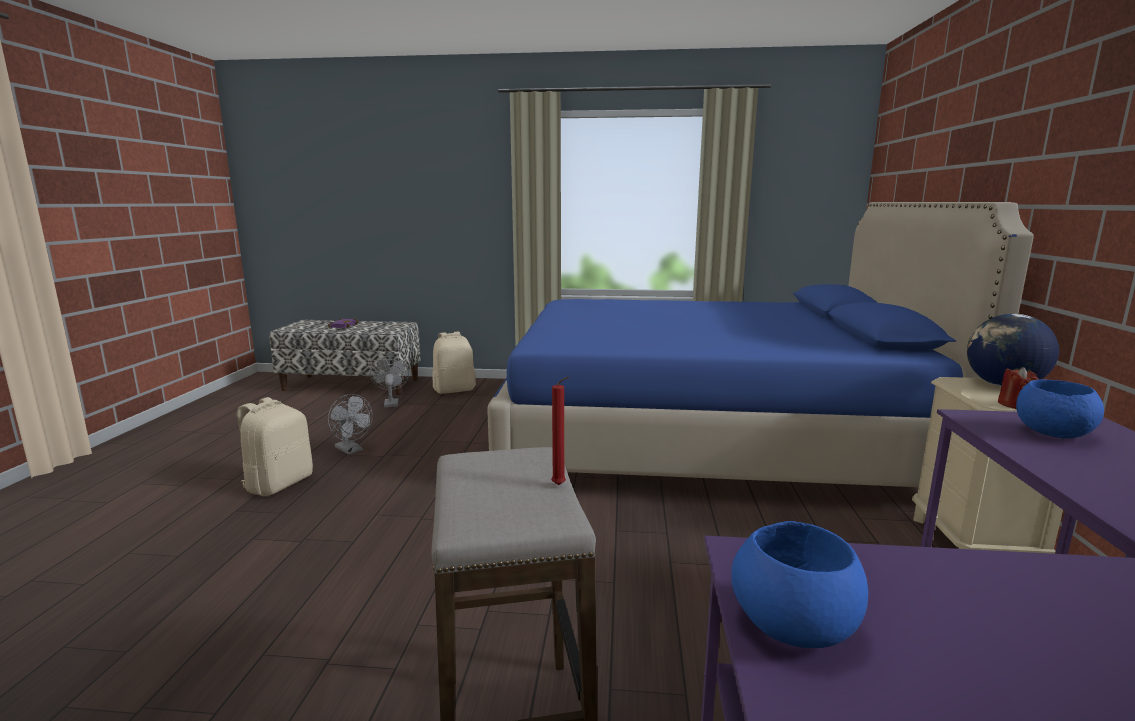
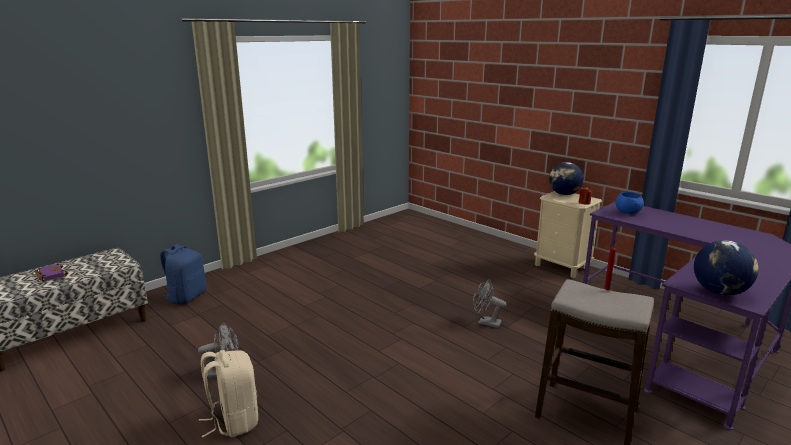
camera: 50 degrees left, 5 degrees up
grey fan [370,356,409,407] -> grey fan moved to [473,280,506,328]
beige backpack [433,332,476,394] -> blue backpack [160,244,206,305]
blue bed [487,202,1034,487] -> none
blue bowl [731,521,868,648] -> globe [694,240,758,296]

